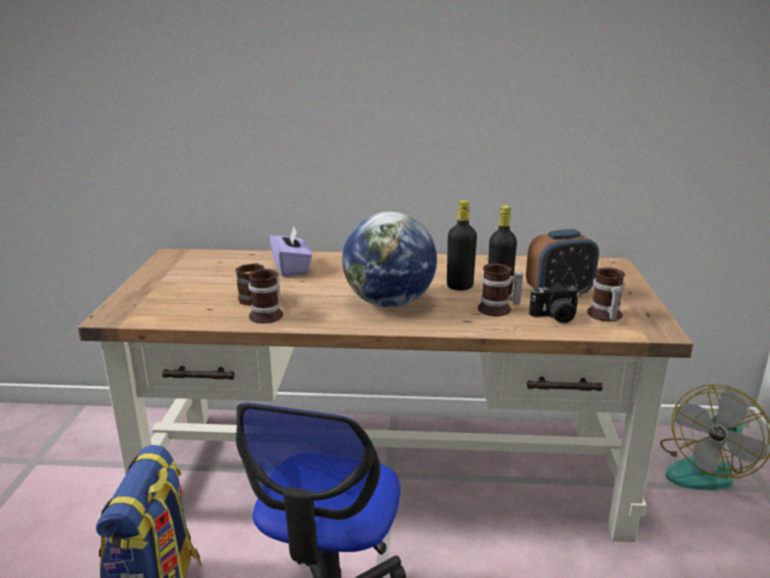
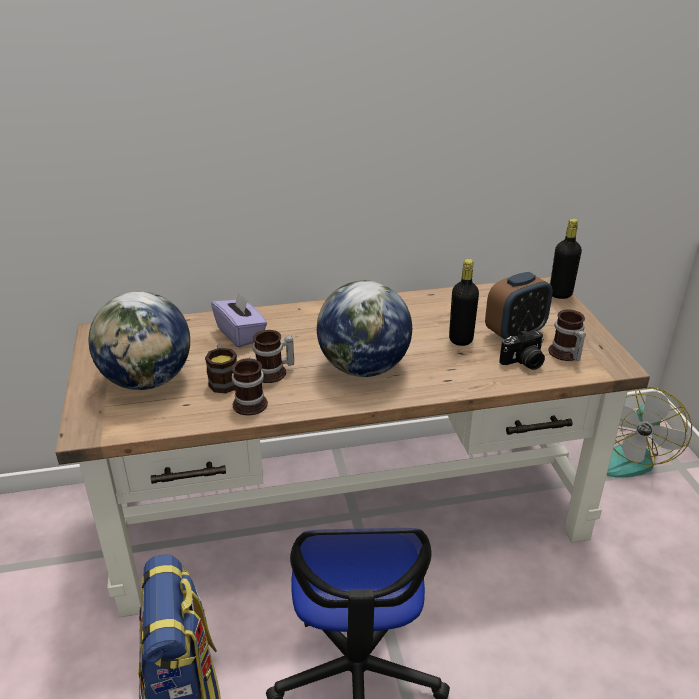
camera: 15 degrees left, 10 degrees up
black bottle [447,200,477,290] -> black bottle moved to [550,219,582,299]
mug [478,264,523,316] -> mug moved to [253,330,294,383]
none -> globe [89,291,190,390]

